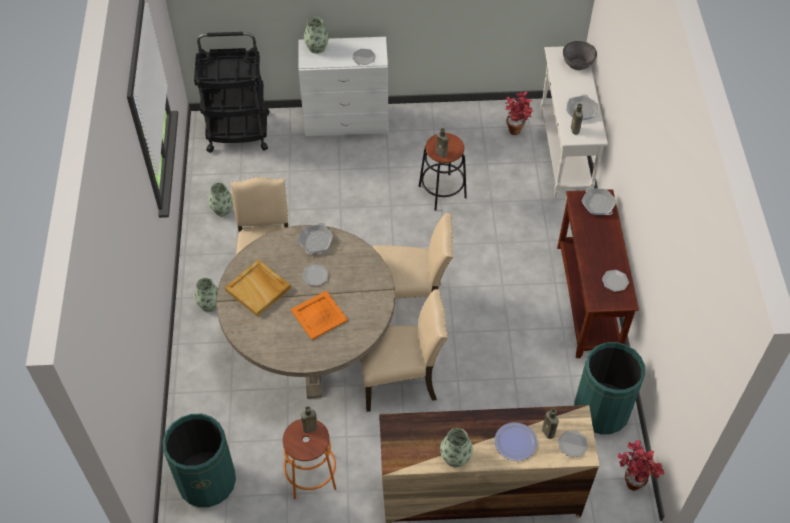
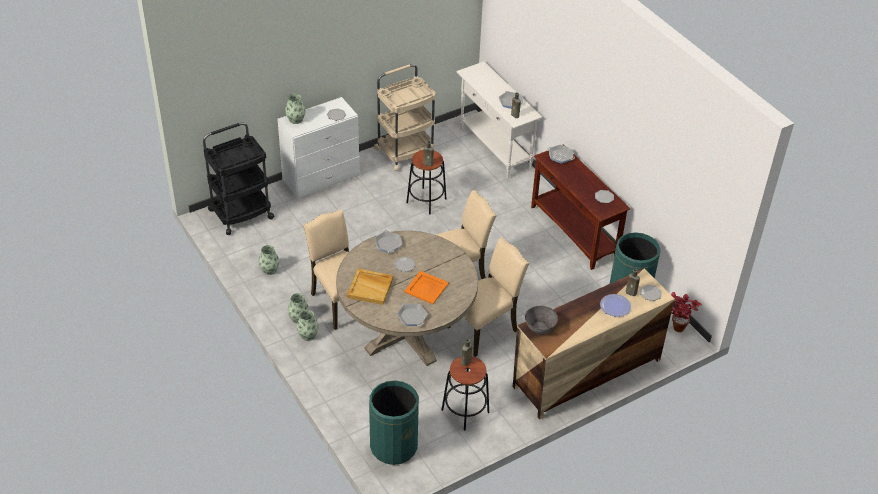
camera: 30 degrees left, 10 degrees down
orange stool [283,419,336,499] -> black stool [441,356,489,430]
vase [440,428,473,468] -> vase moved to [288,293,309,324]
potted plant [505,92,533,135] -> none
grey bowl [563,41,597,70] -> grey bowl moved to [525,306,558,334]
none -> beige cart [374,64,436,171]
none -> frying pan [397,303,428,326]

